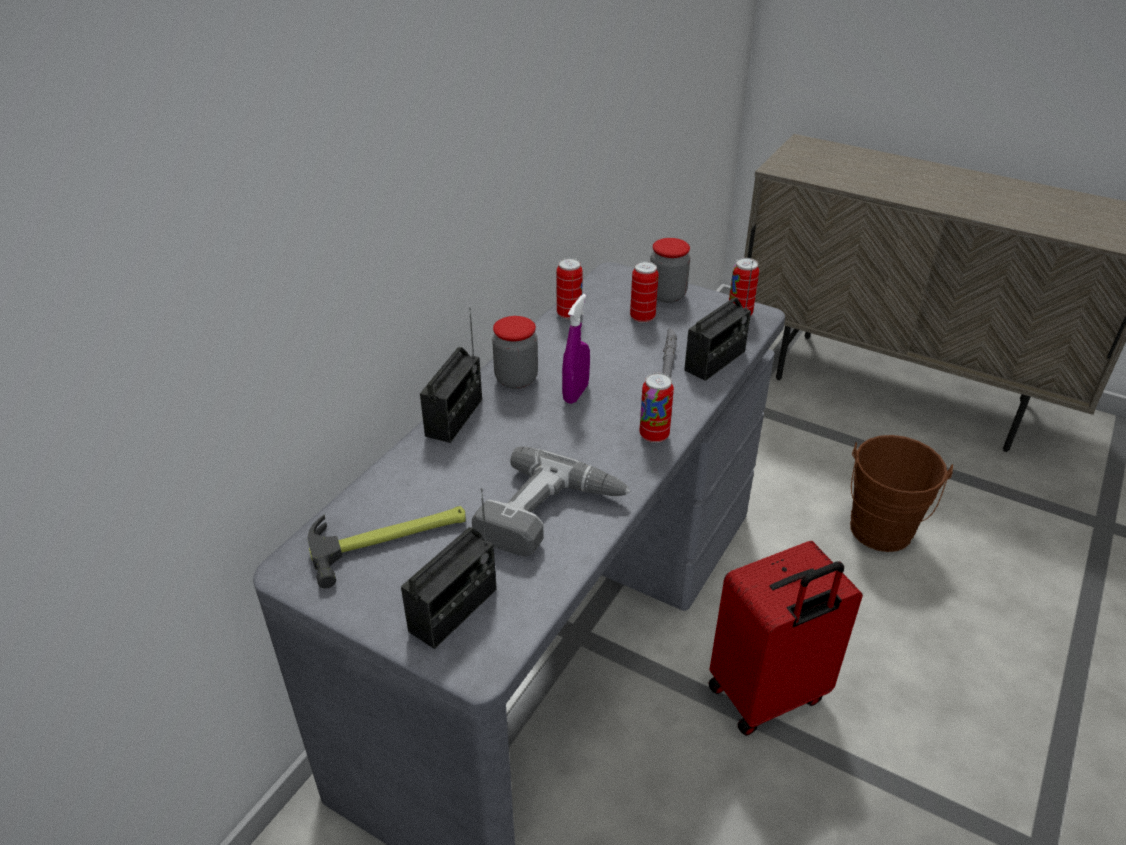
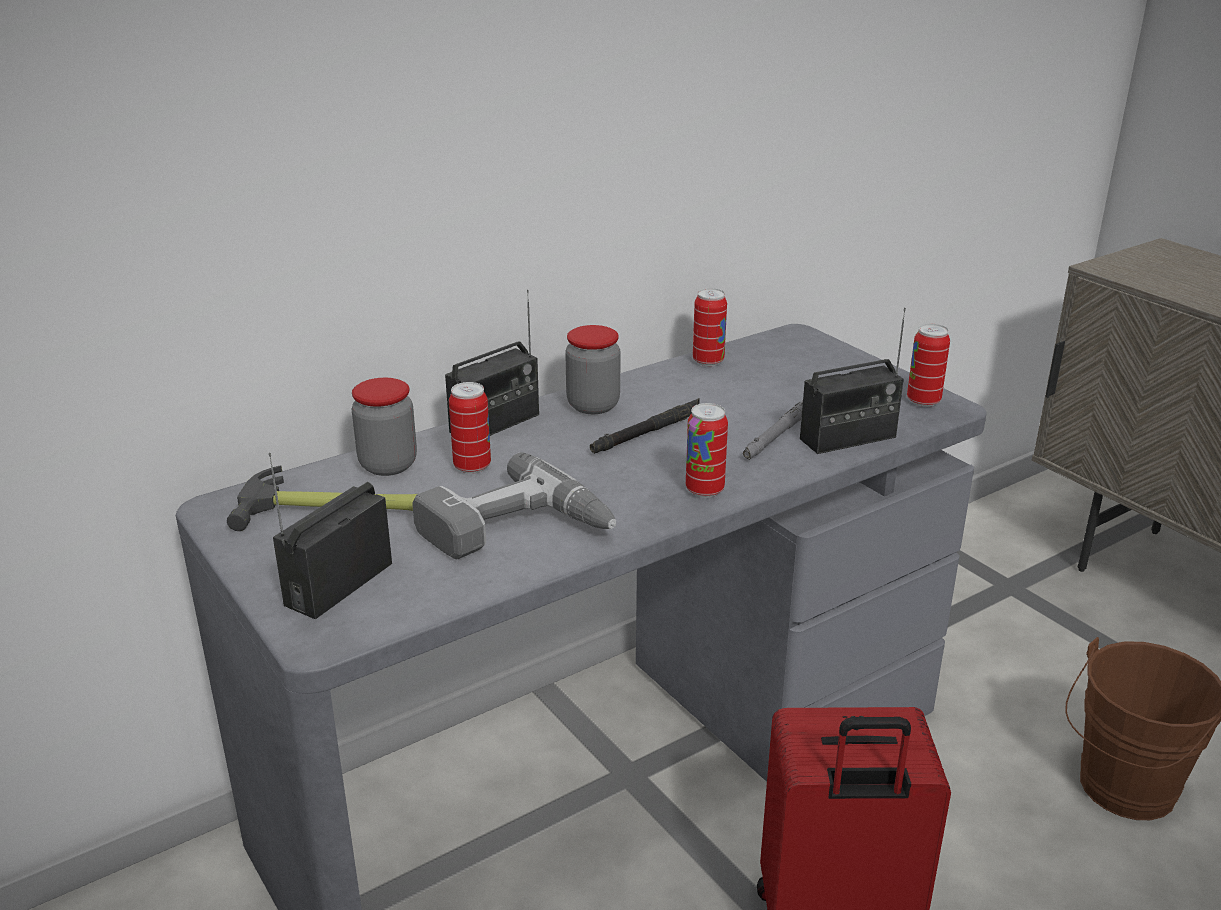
camera: 25 degrees right, 10 degrees down
radio [401,488,497,649] -> radio turned 150 degrees clockwise [269,453,392,619]
purple spray bottle [562,294,590,404] -> black flashlight [590,398,700,454]
can [630,261,659,323] -> can moved to [449,382,491,474]
jar [650,238,690,303] -> jar moved to [352,378,417,476]

